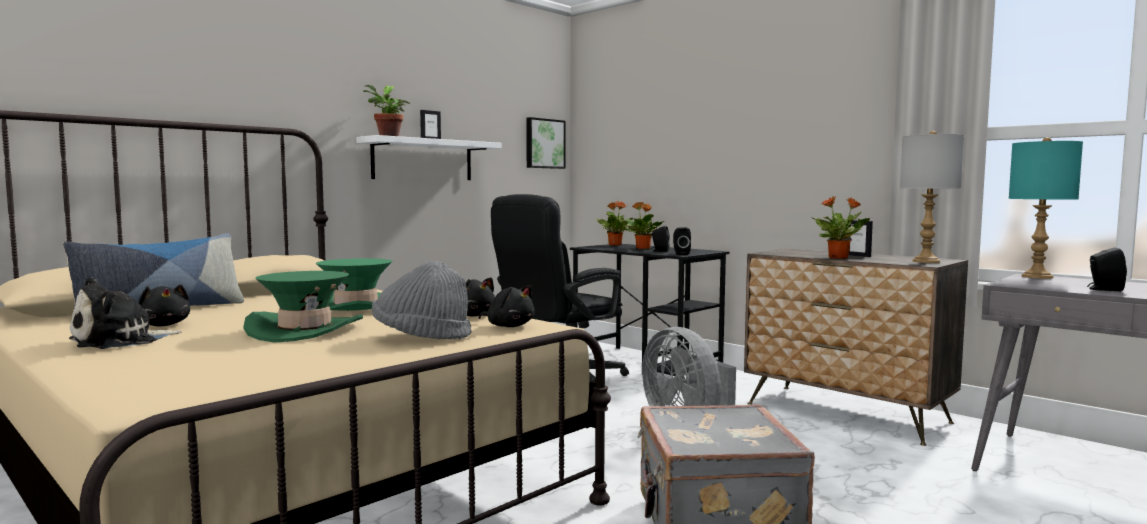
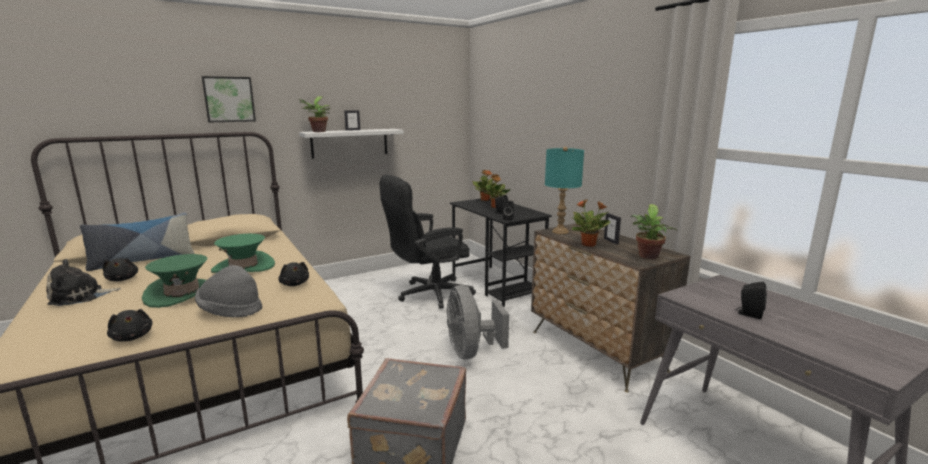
camera: 15 degrees right, 10 degrees up
black plush toy [479,285,535,327] -> black plush toy moved to [107,309,153,342]
picture [526,117,566,169] -> picture moved to [202,76,256,122]
grey table lamp [900,131,964,263] -> potted plant [630,204,678,259]
turquoise table lamp [1009,137,1083,279] -> turquoise table lamp moved to [545,147,584,234]

